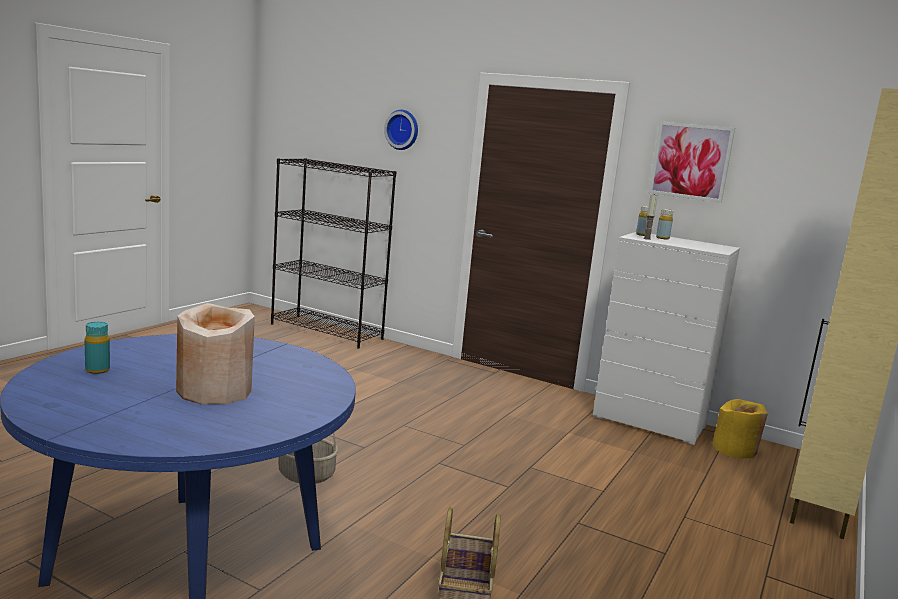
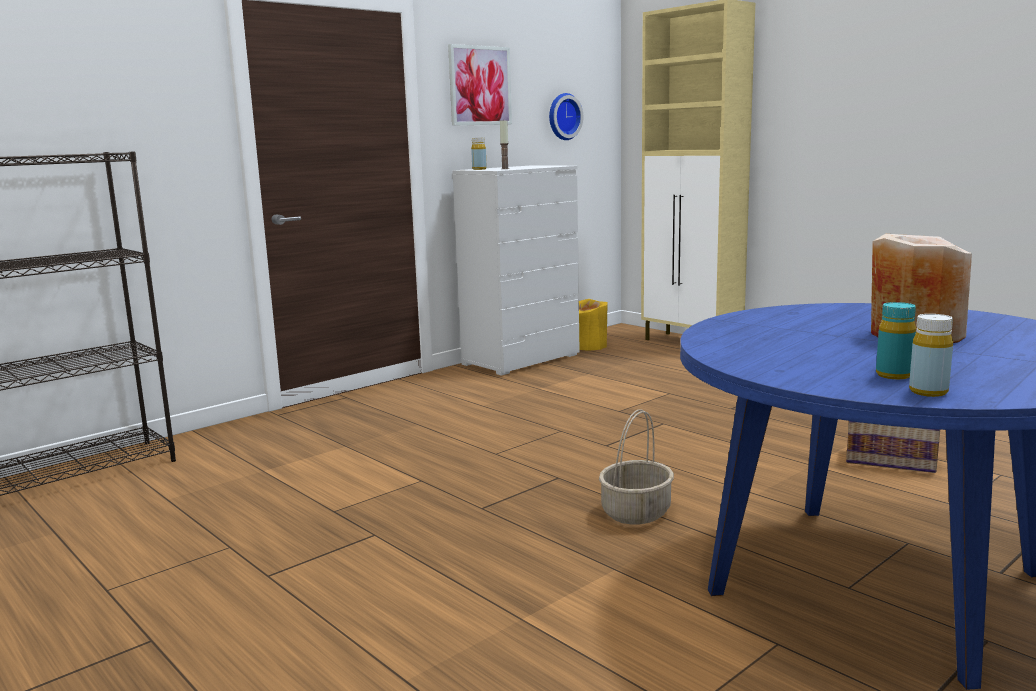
camera: 70 degrees left, 0 degrees up
wall clock [384,110,418,150] -> wall clock moved to [549,93,583,140]
yellow bottle [656,209,673,240] -> yellow bottle moved to [909,314,953,397]

